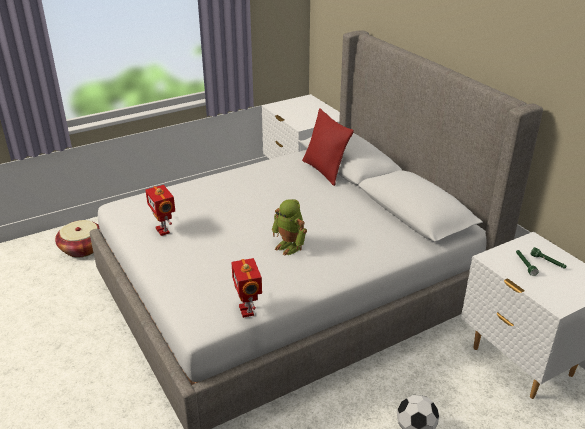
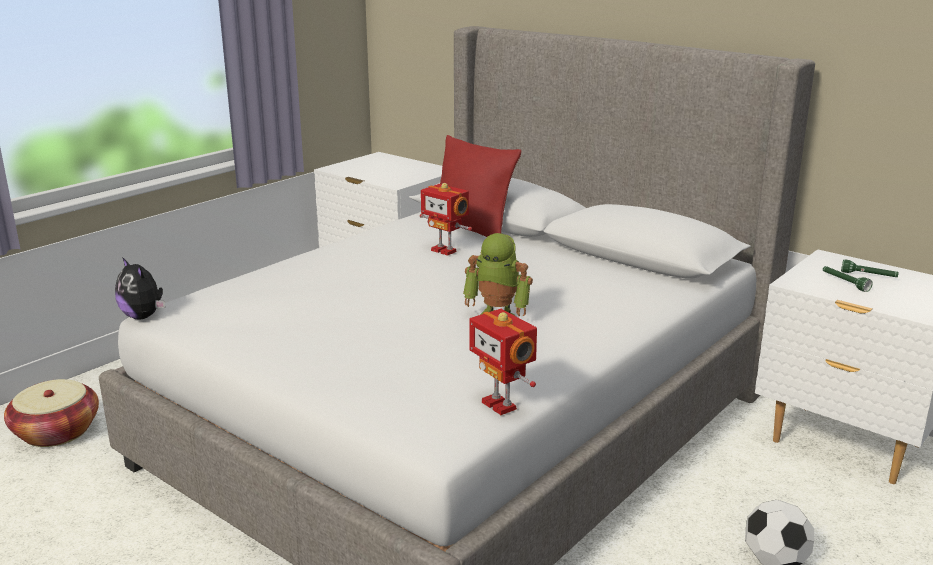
camera: 20 degrees left, 10 degrees down
toy robot [145,185,175,236] -> toy robot moved to [420,183,472,256]
none -> plush toy [115,257,165,320]

